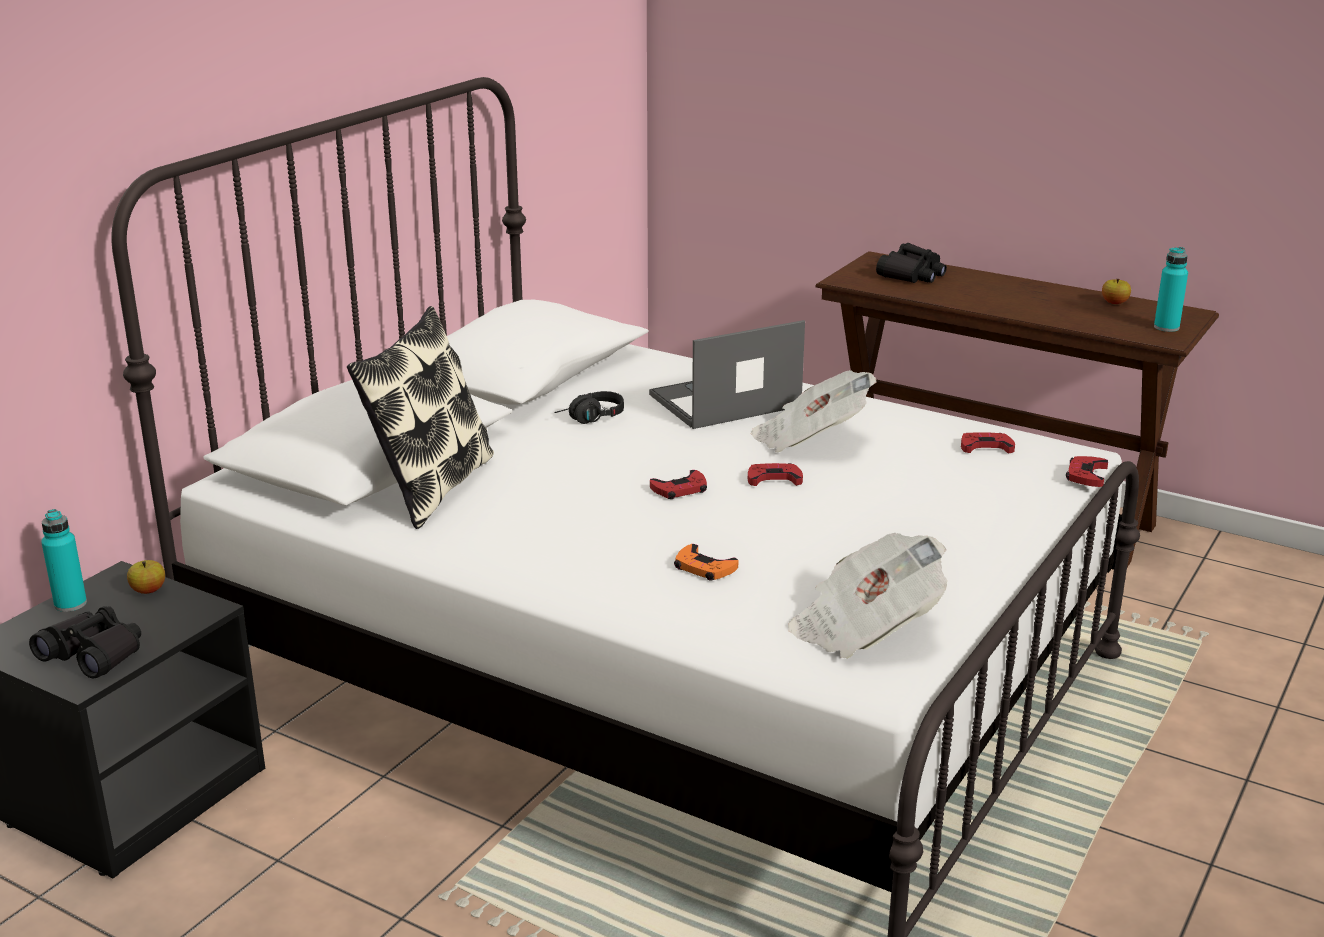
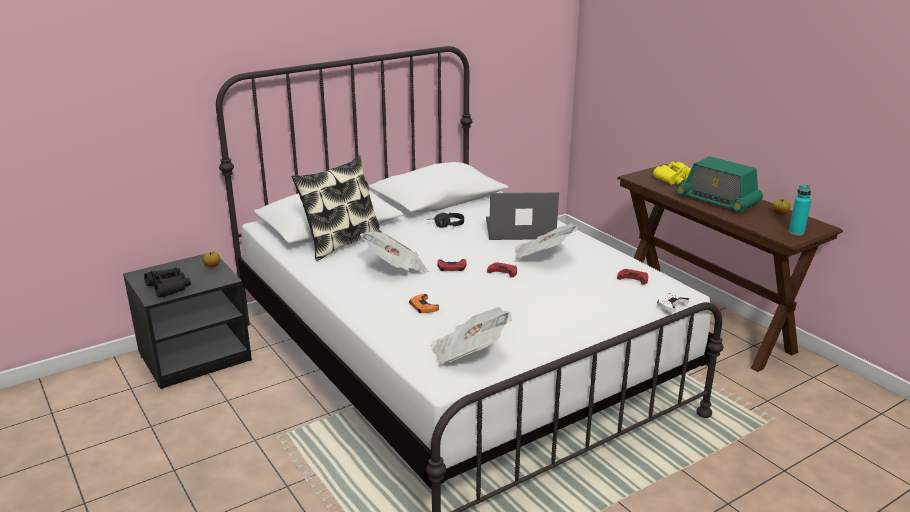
camera: 25 degrees right, 0 degrees up
turquoise bottle [41,509,87,612] -> none
black binoculars [876,243,947,283] -> yellow binoculars [653,161,691,184]
red game controller [1066,456,1108,487] -> white game controller [657,293,689,312]
none -> newspaper [360,232,429,272]
none -> radio [676,156,763,213]

